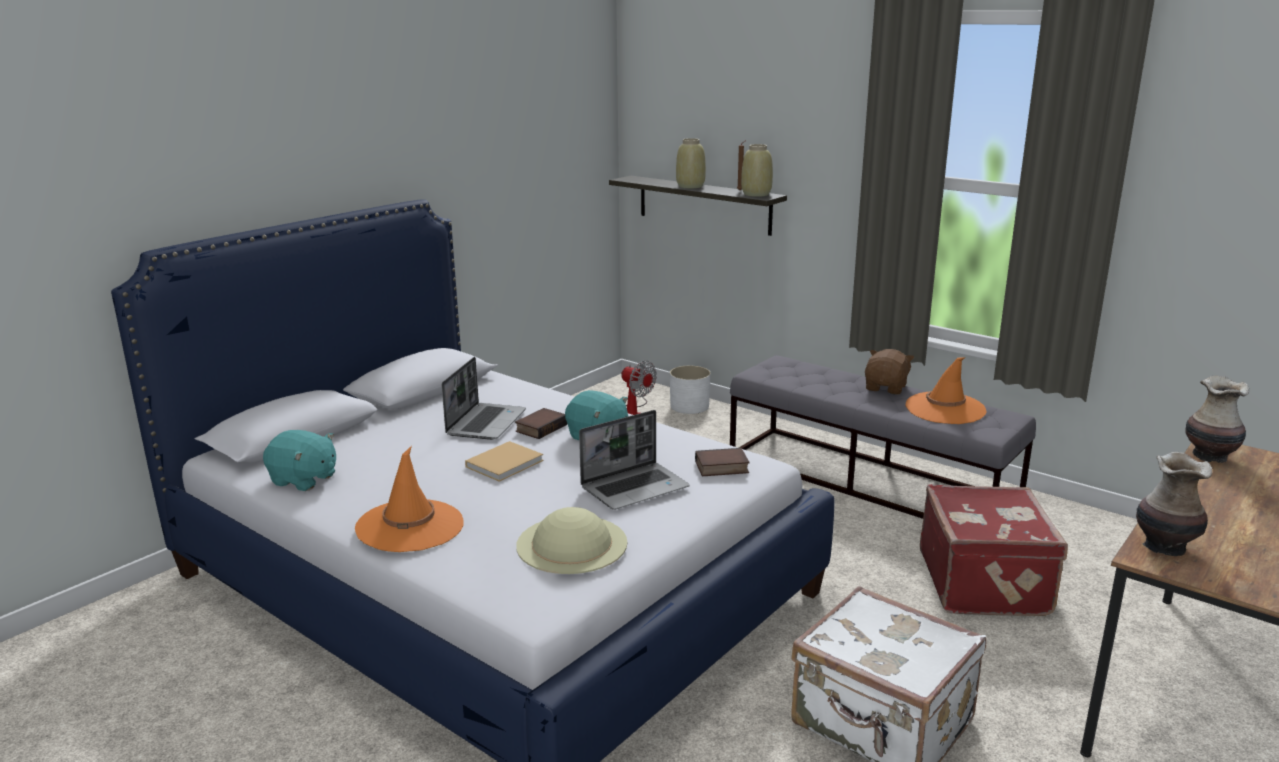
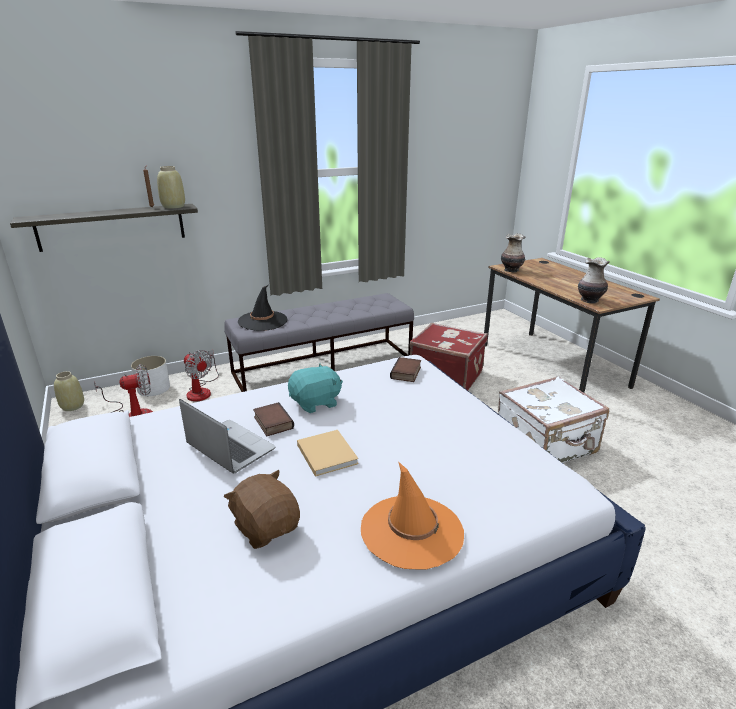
camera: 65 degrees left, 5 degrees up
turquoise plush toy [263,430,336,491] -> none
beige hat [516,507,627,574] -> none
laptop [579,410,690,510] -> none
beige vase [676,138,706,188] -> beige vase moved to [54,371,84,411]
brown plush toy [865,349,914,395] -> brown plush toy moved to [224,470,300,549]
orange hat [906,357,987,424] -> none
none -> fan [184,350,219,402]
none -> black hat [238,285,288,331]

